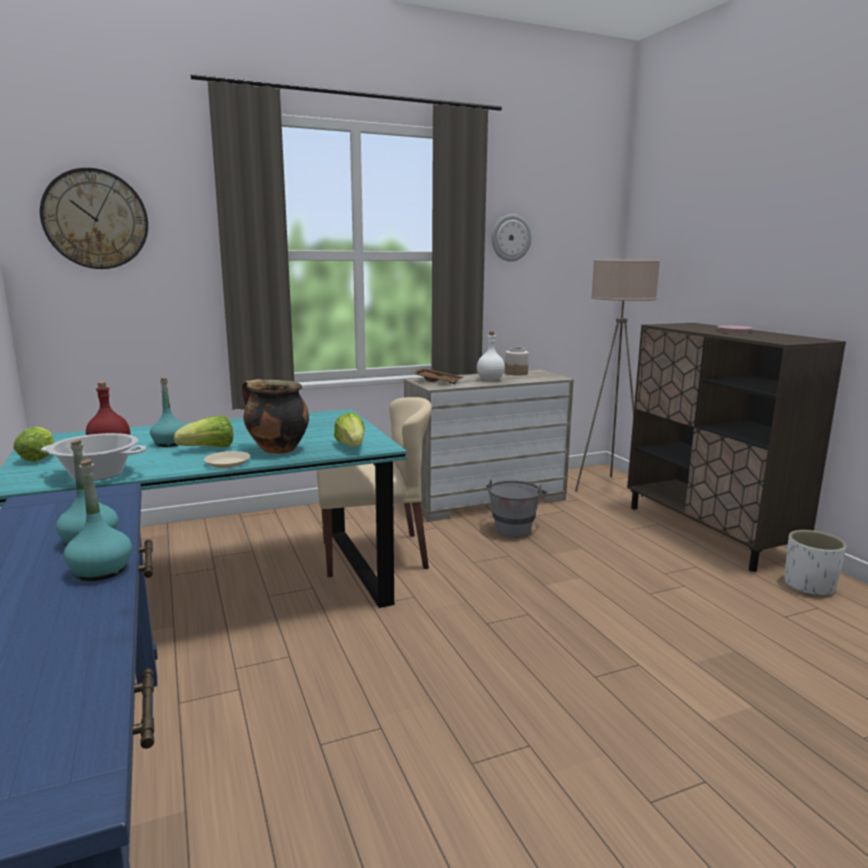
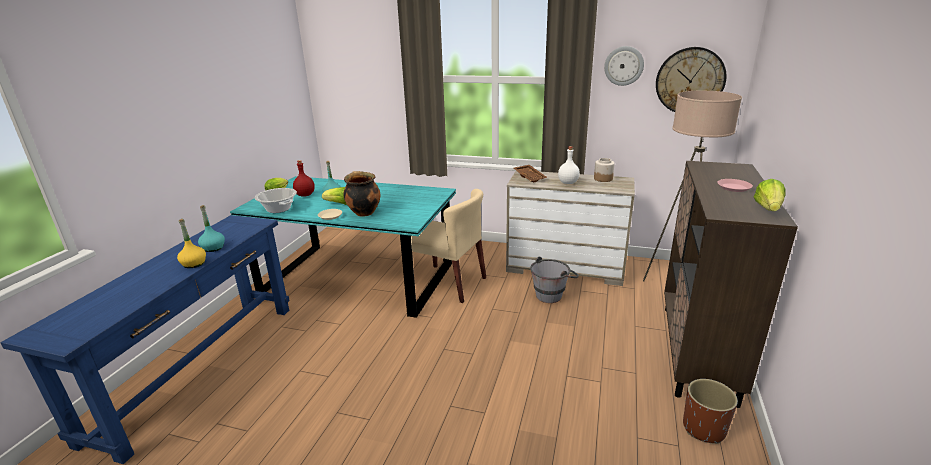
camera: 40 degrees right, 10 degrees up
wall clock [40,168,148,269] -> wall clock moved to [656,47,727,112]
turquoise bottle [64,459,132,581] -> yellow bottle [177,219,206,268]
lettuce [334,412,365,447] -> lettuce moved to [754,179,786,211]
white planter [784,530,846,596] -> brown planter [683,379,738,444]

